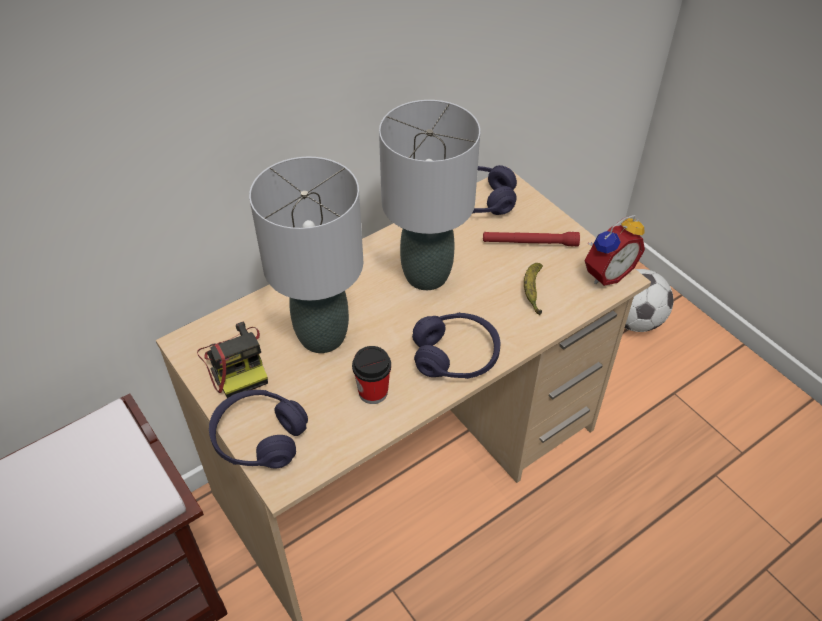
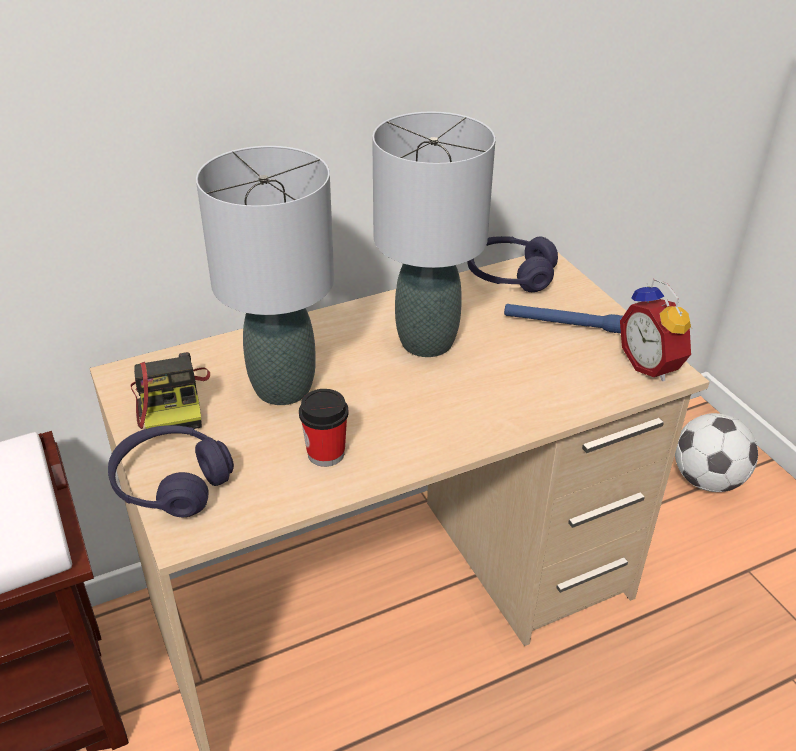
camera: 10 degrees right, 10 degrees down
purple headphones [412,312,500,379] -> none
red flashlight [483,232,580,247] -> blue flashlight [504,304,623,333]
banana [524,263,543,315] -> none
alarm clock [584,215,645,286] -> alarm clock turned 90 degrees clockwise [620,278,693,382]

